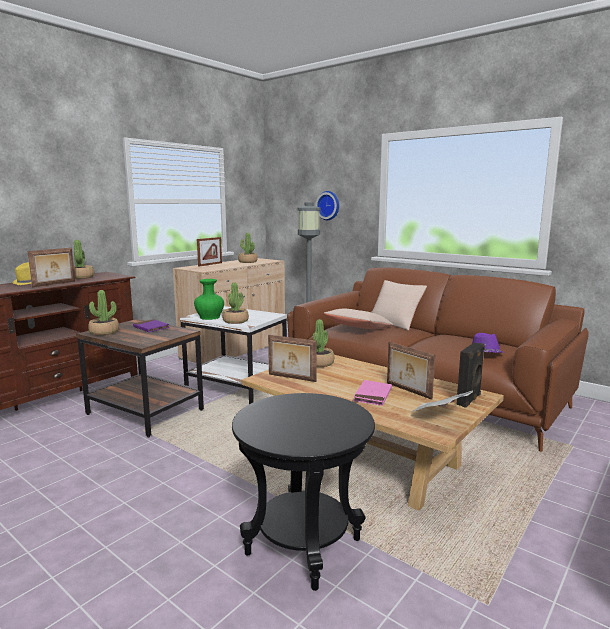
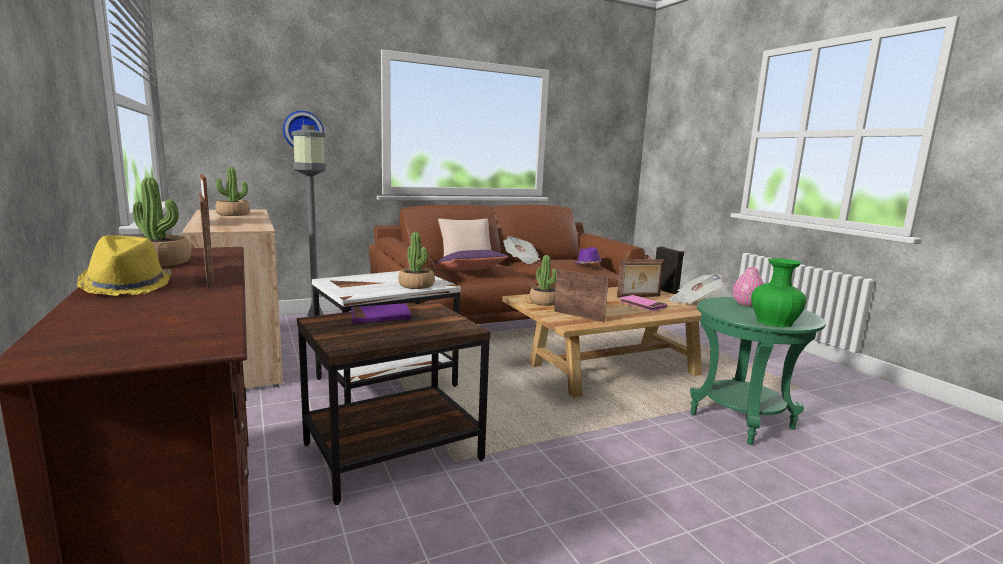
camera: 65 degrees left, 0 degrees up
potted plant [88,290,119,335] -> none
green vase [194,279,224,320] -> green vase moved to [751,258,807,327]
black side table [232,393,375,591] -> green side table [690,297,826,445]
picture frame [268,335,317,382] -> picture frame turned 105 degrees counterclockwise [554,269,608,322]
beige pillow [324,309,394,329] -> purple pillow [435,250,509,271]
none -> newspaper [503,236,540,264]
none -> pink vase [733,267,764,306]

